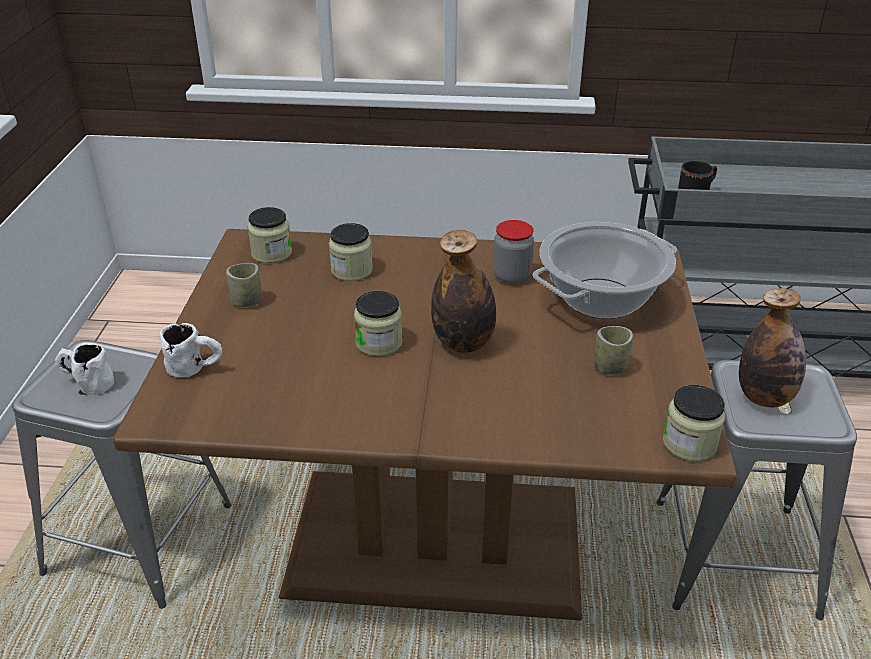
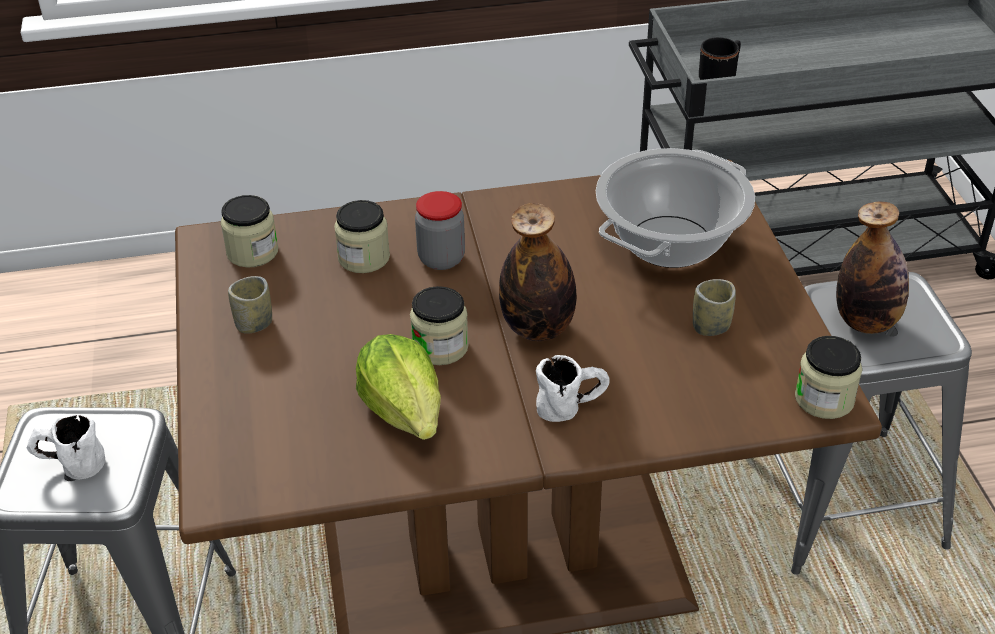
camera: 15 degrees left, 5 degrees up
white mug [159,323,223,377] -> white mug moved to [536,355,610,422]
jar [493,220,534,284] -> jar moved to [415,191,465,270]
none -> lettuce [356,334,441,440]

